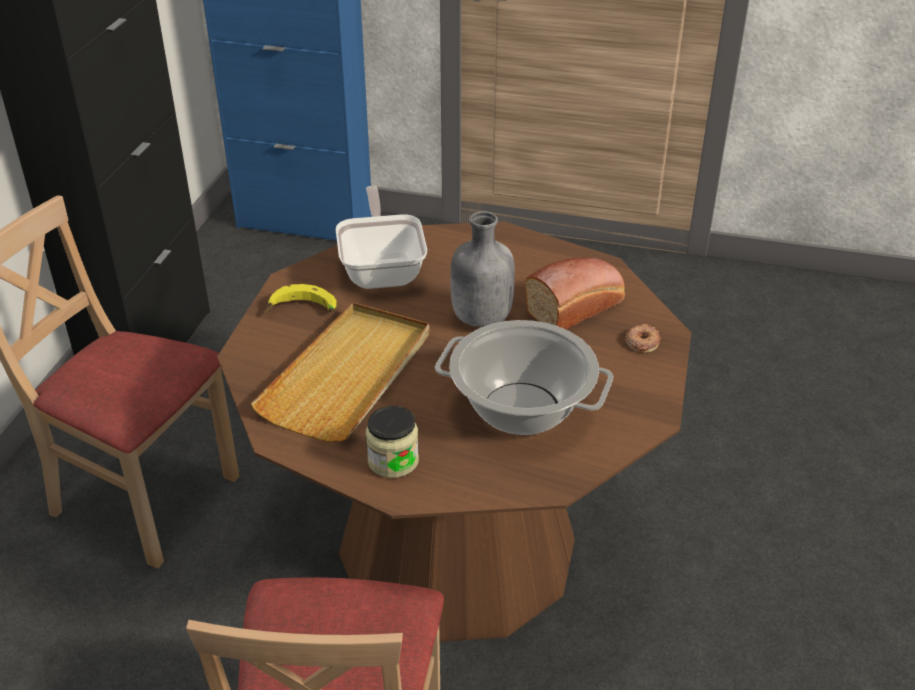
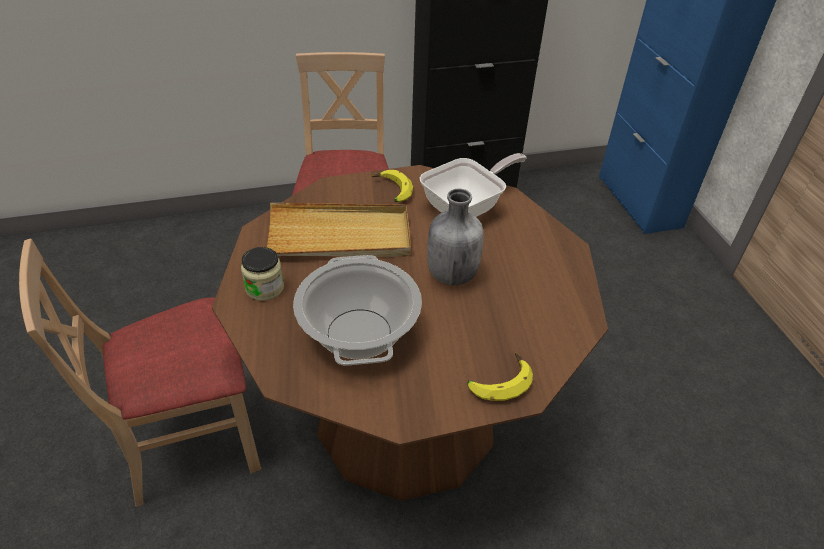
camera: 60 degrees right, 5 degrees up
bread [525,257,625,330] -> none
donut [625,324,660,353] -> banana [467,352,533,401]

